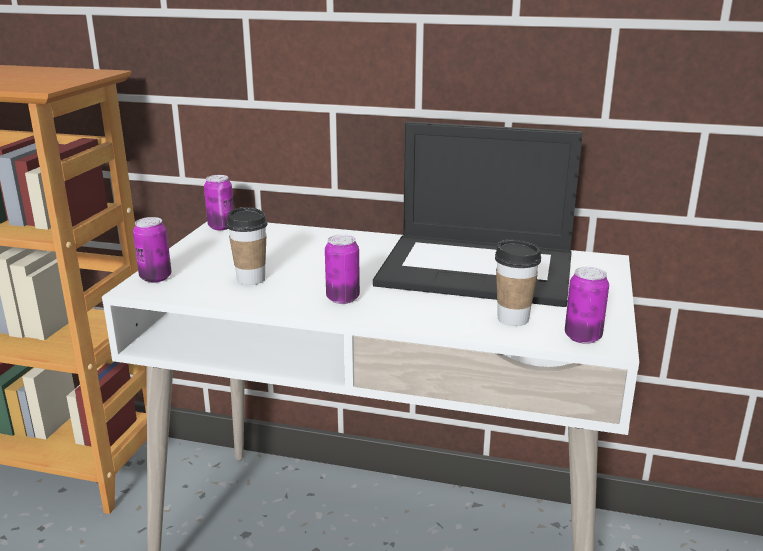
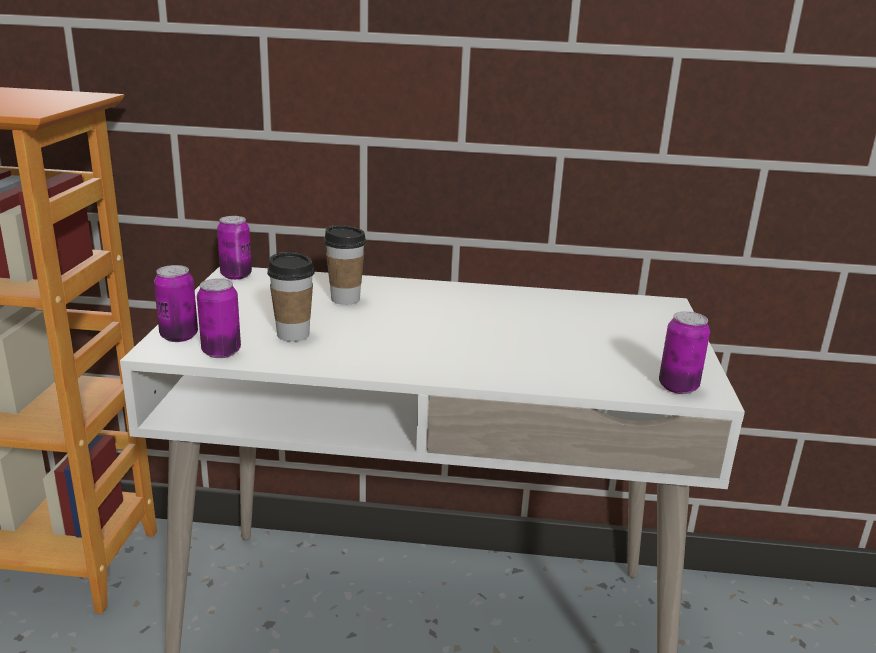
camera: 10 degrees left, 0 degrees up
can [325,234,360,304] -> can moved to [197,278,241,358]
laptop [373,122,583,307] -> none
cup [495,240,541,326] -> cup moved to [324,225,366,305]

